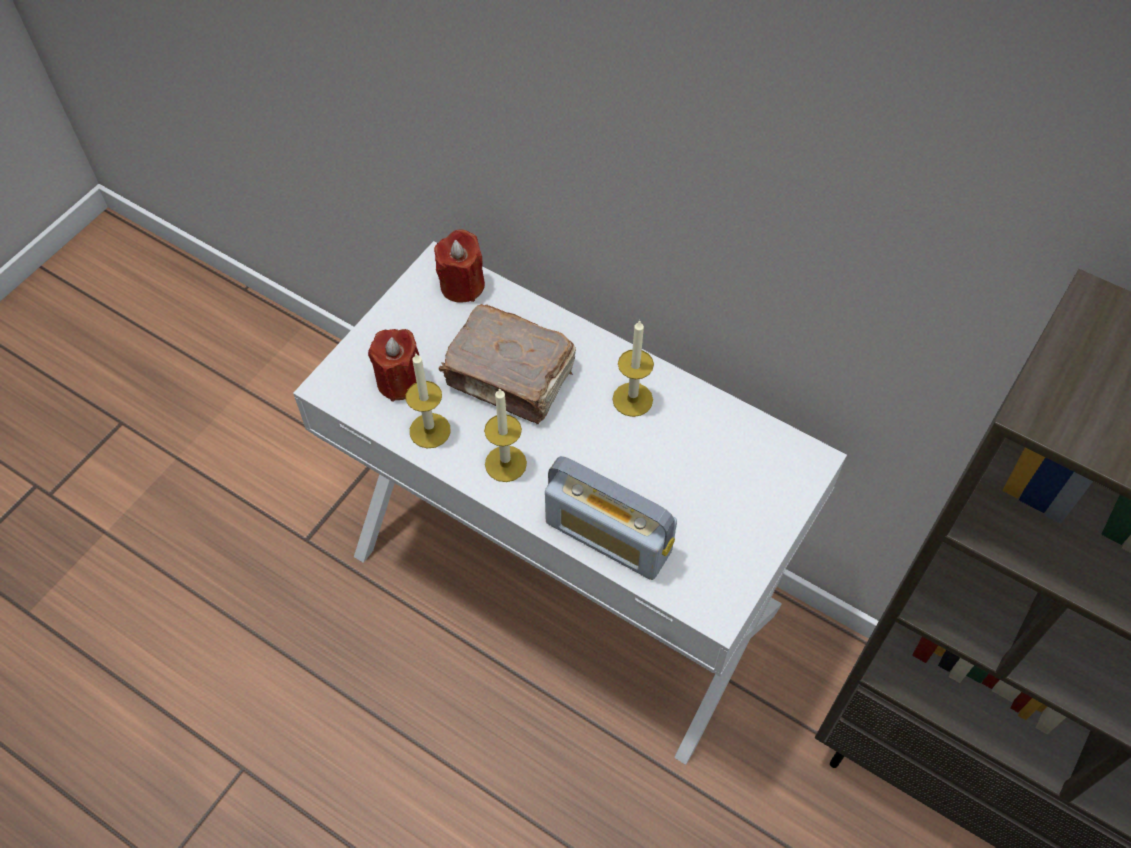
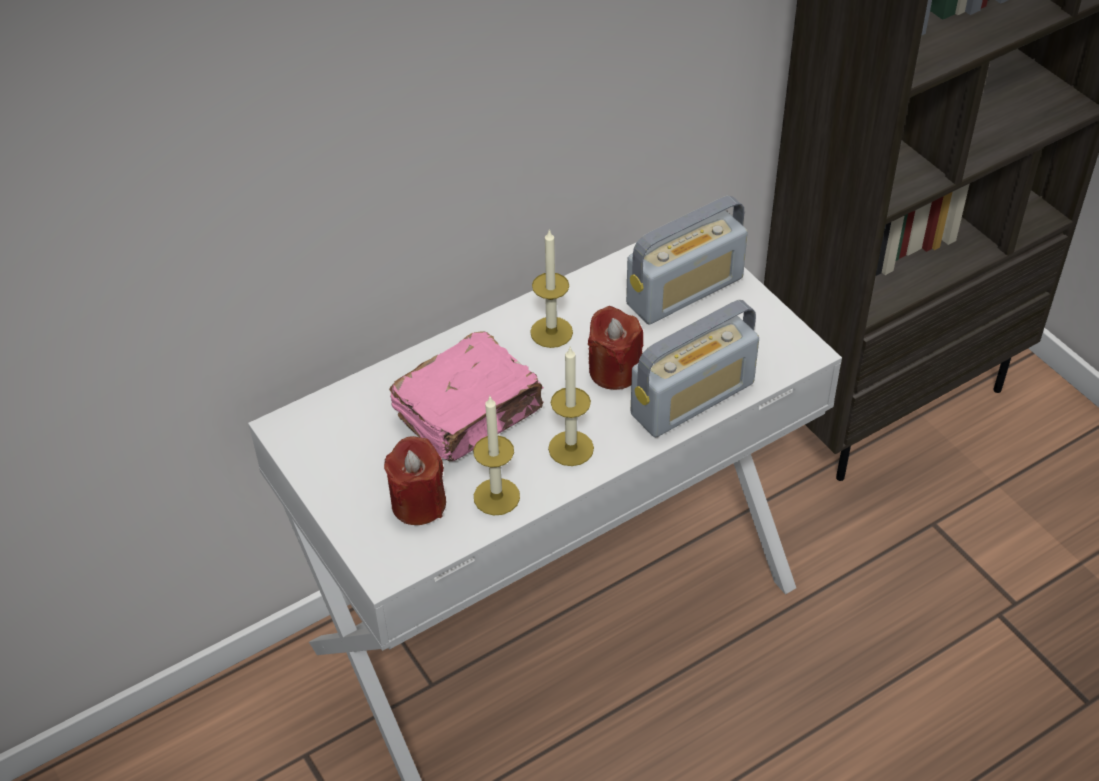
camera: 65 degrees left, 10 degrees down
red candle [434,229,485,303] -> red candle moved to [588,306,644,390]
brown book [439,304,576,424] -> pink book [389,331,544,461]
none -> radio [626,195,748,324]

